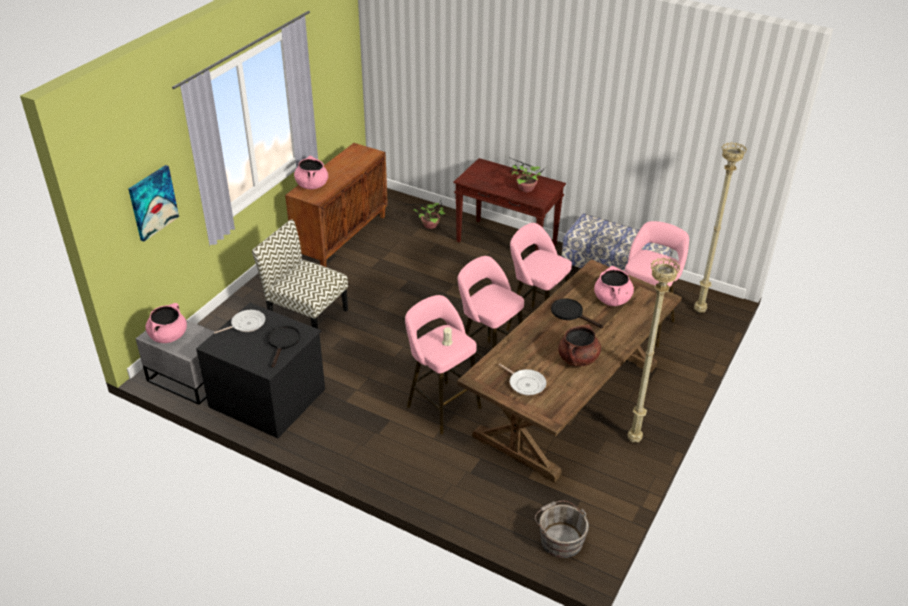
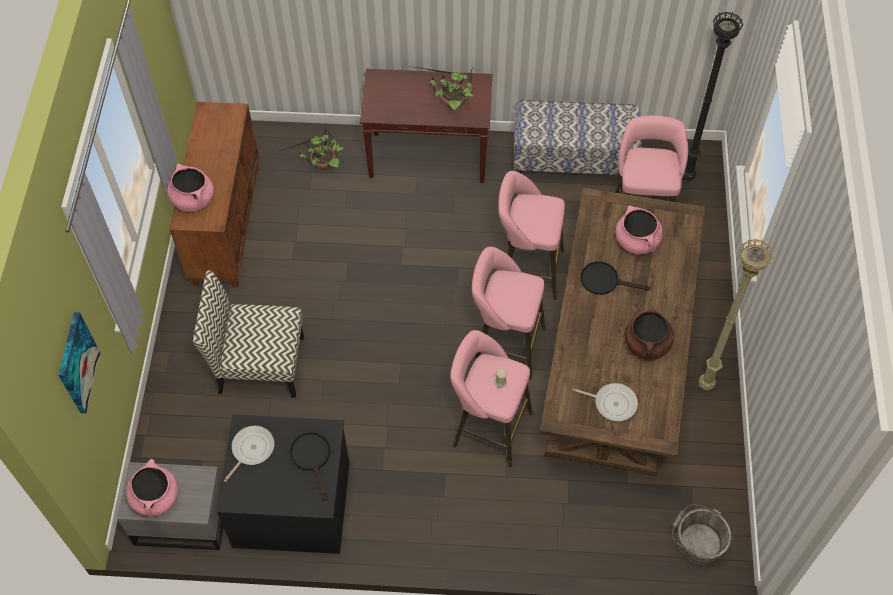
camera: 25 degrees left, 20 degrees up
beige floor lamp [694,142,747,313] -> black floor lamp [682,11,743,181]

